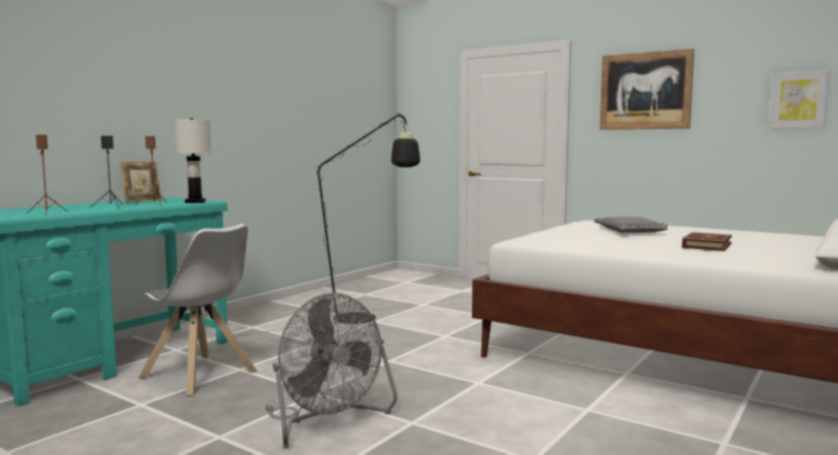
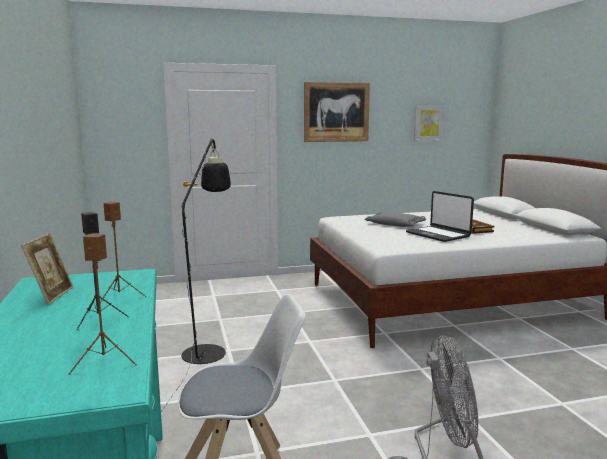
camera: 50 degrees left, 5 degrees up
white table lamp [173,118,211,203] -> none
none -> laptop [406,191,474,242]

